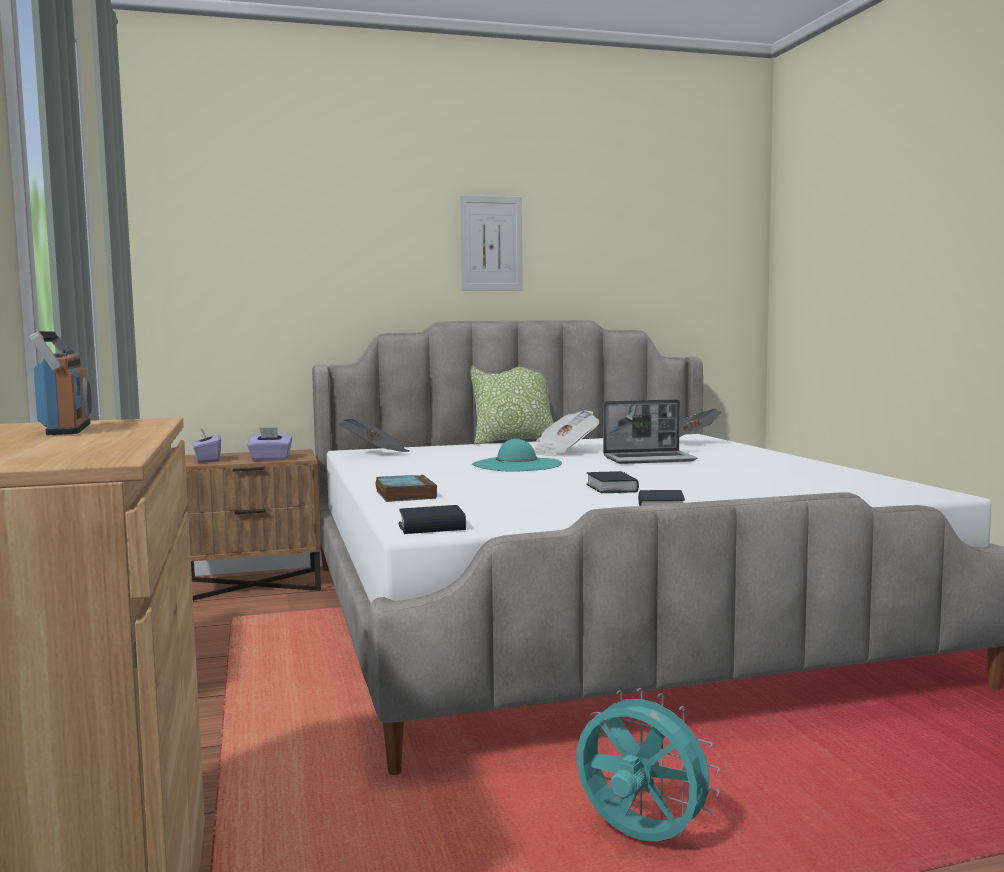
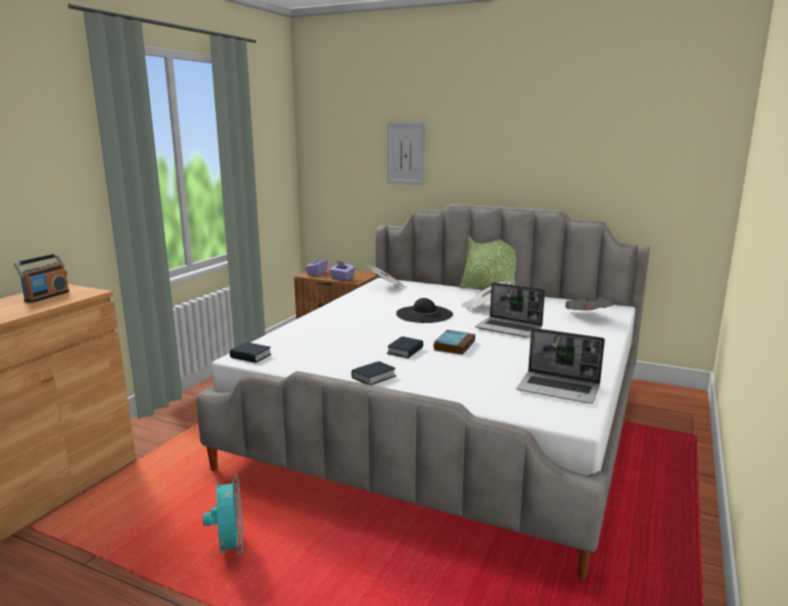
camera: 40 degrees right, 10 degrees up
book [375,474,437,502] -> book moved to [434,330,475,355]
picture [460,195,523,291] -> picture moved to [387,122,425,185]
turquoise hat [472,439,562,472] -> black hat [396,298,453,323]
none -> laptop [517,328,605,404]

